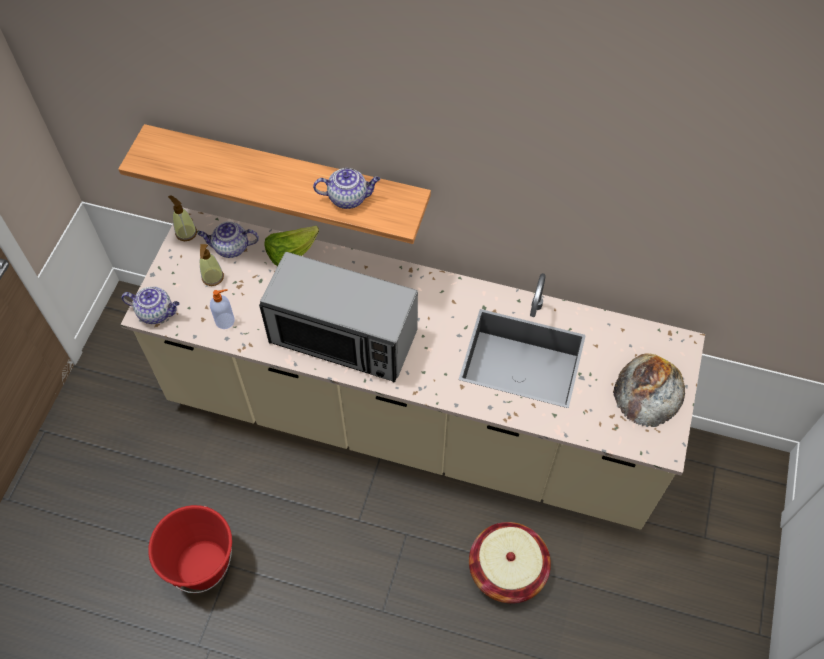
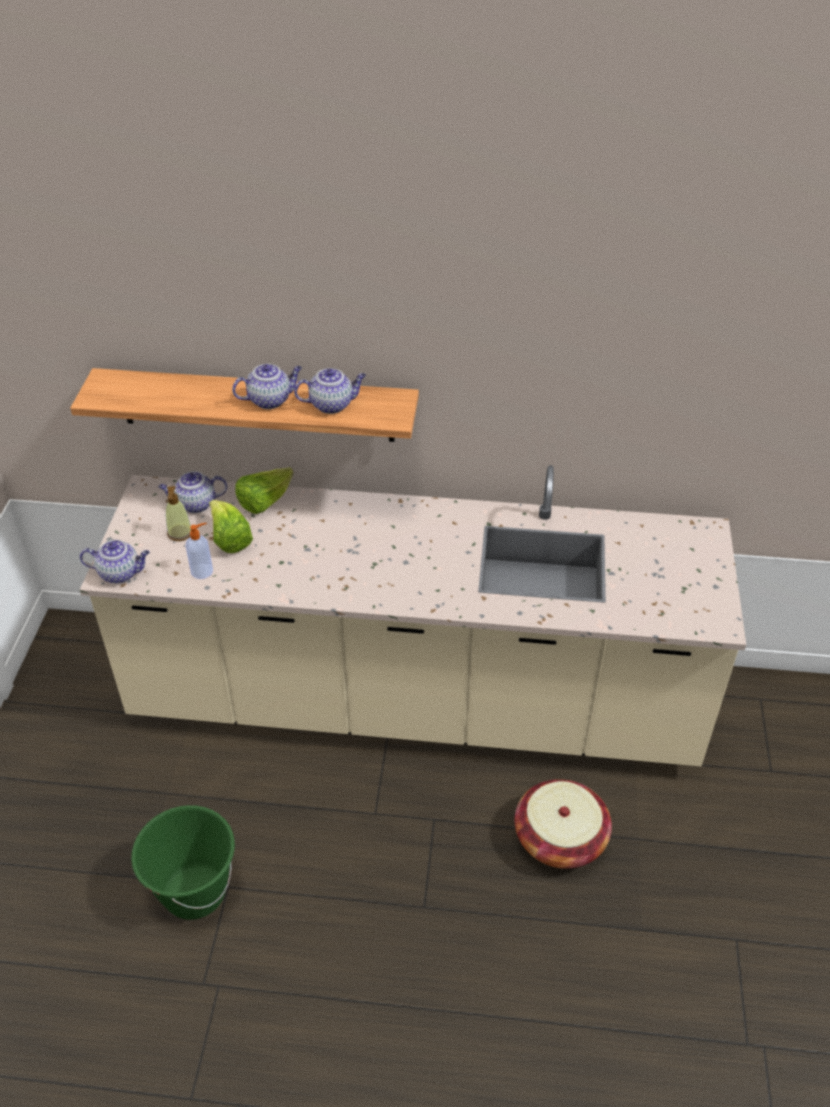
camera: 10 degrees left, 15 degrees down
red bucket [148,505,232,593] -> green bucket [131,805,235,920]
soap dispenser [168,195,197,241] -> none
microwave [259,252,418,382] -> none
bread [613,353,685,427] -> none
none -> lettuce [209,500,253,553]
none -> teapot [232,364,302,409]

